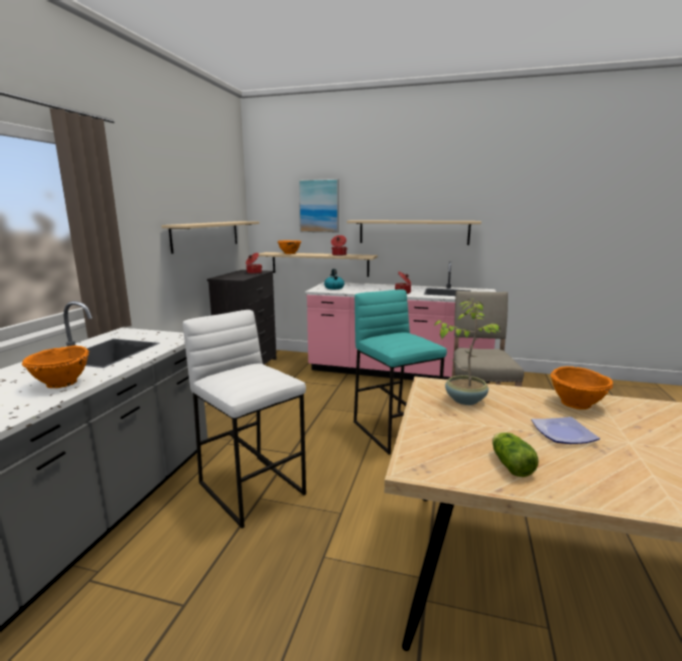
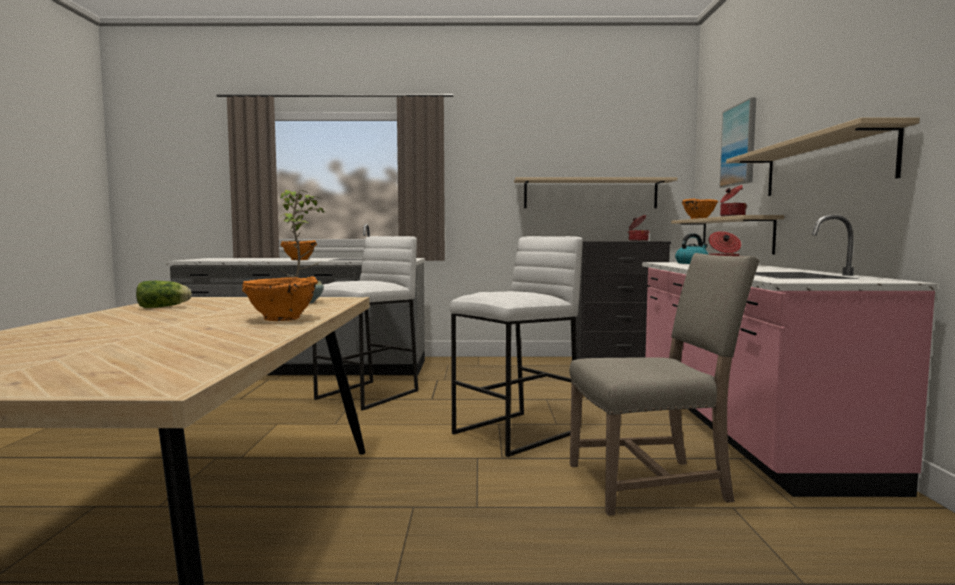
camera: 75 degrees right, 10 degrees down
turquoise stool [354,289,447,455] -> white stool [450,236,583,457]
plate [531,417,600,444] -> none

